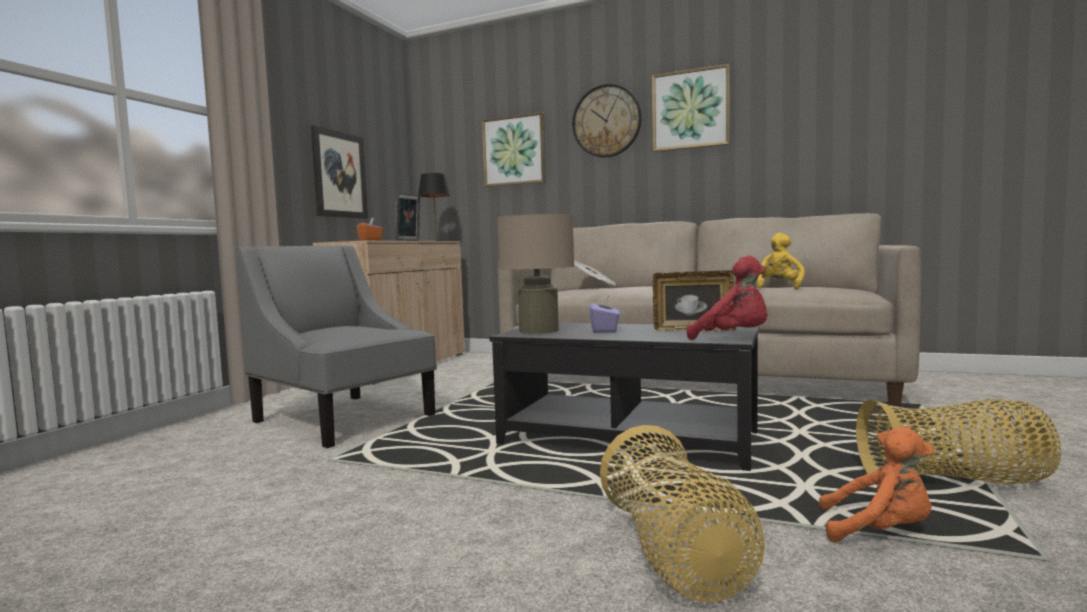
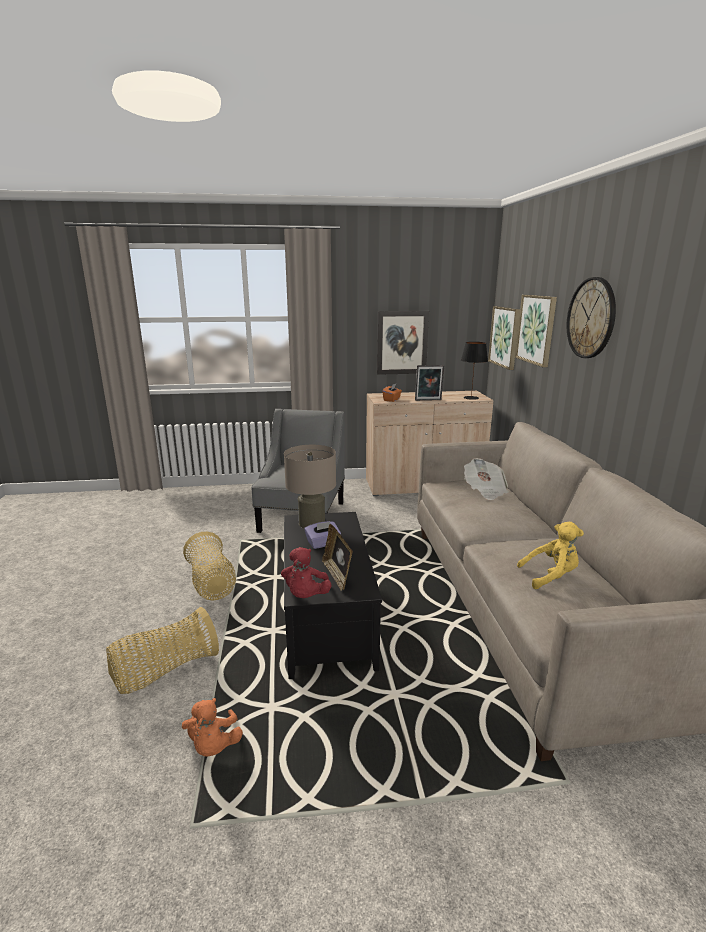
camera: 60 degrees right, 15 degrees up
picture [652,64,730,152] -> picture moved to [488,306,520,370]
basket [856,398,1061,485] -> basket moved to [183,532,236,601]

